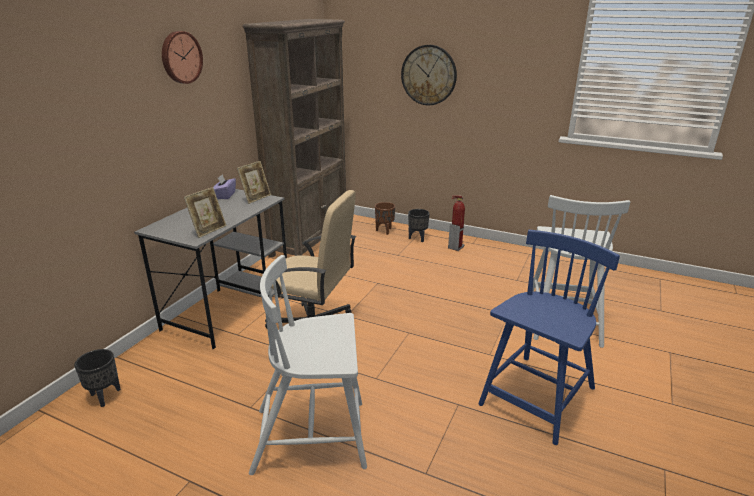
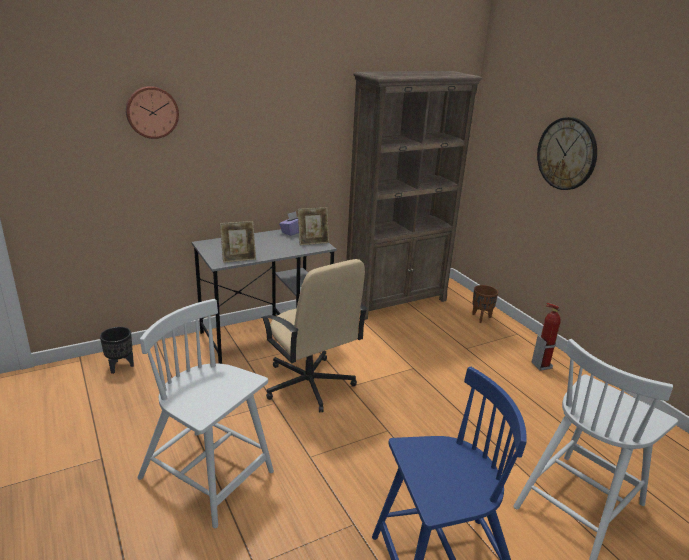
camera: 35 degrees right, 0 degrees up
wall clock [162,31,203,84] -> wall clock moved to [126,86,179,139]
black planter [408,209,430,242] -> none

